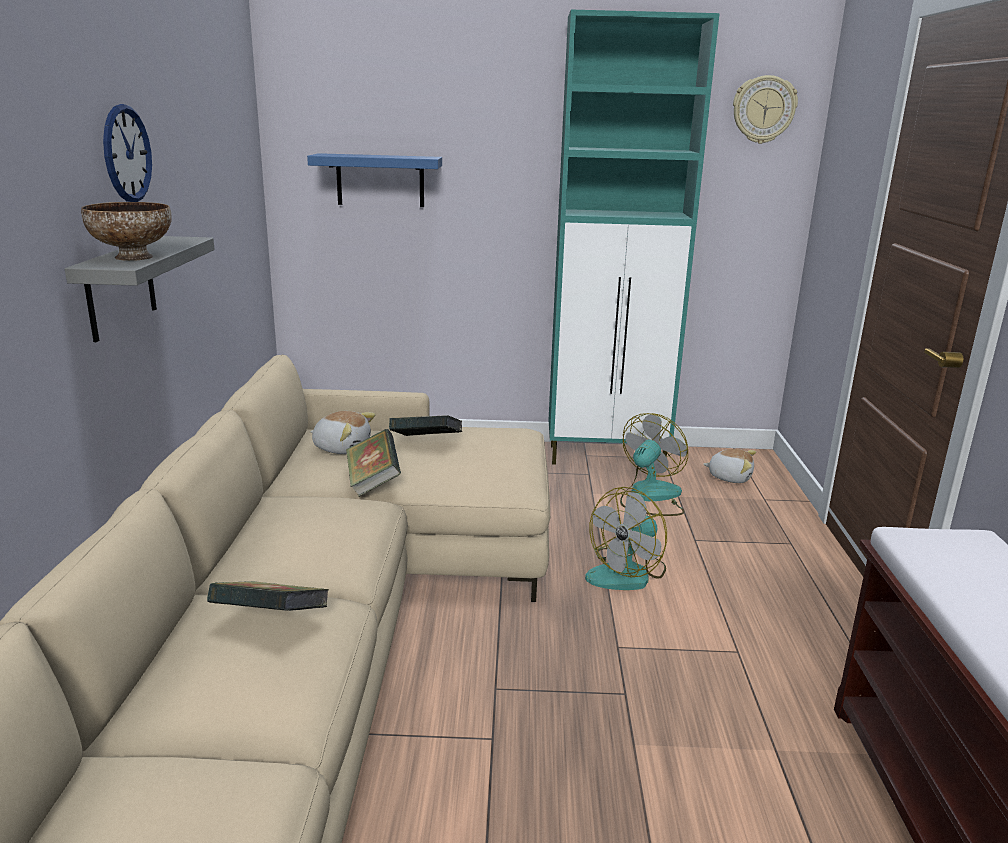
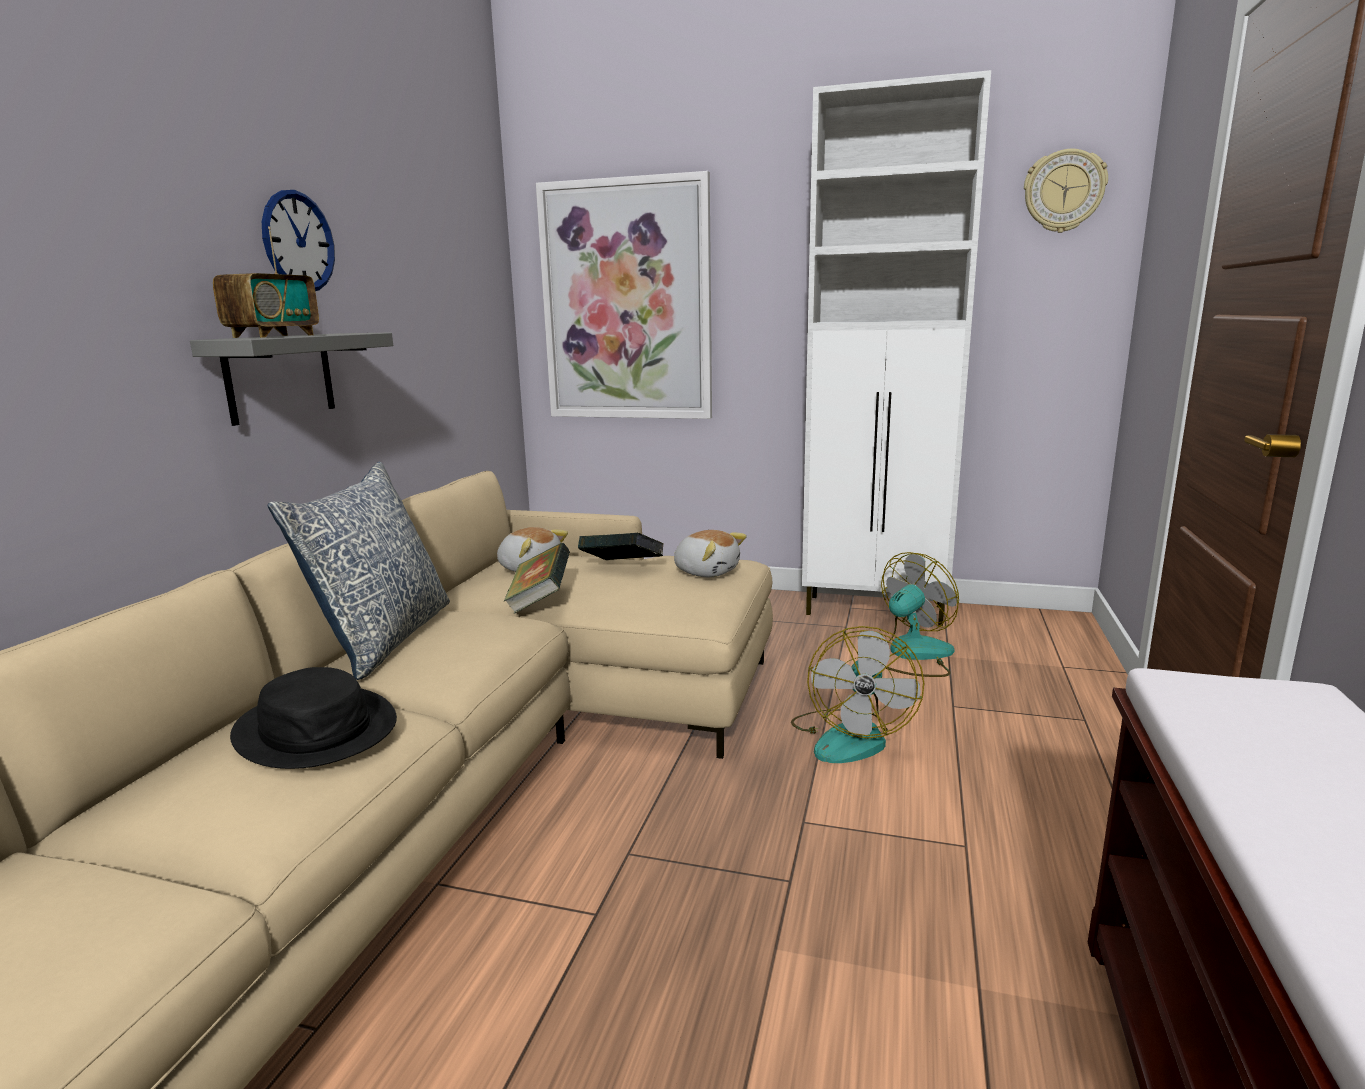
camera: 15 degrees right, 5 degrees down
bowl [81,202,172,261] -> radio [213,226,319,338]
book [207,581,329,611] -> black hat [230,667,397,769]
blue shelf [307,153,442,207] -> picture [536,171,712,419]
turquoise cabinet [549,10,720,465] -> white cabinet [802,70,991,626]
fan [585,487,667,590] -> fan turned 45 degrees counterclockwise [791,626,924,763]
plush toy [703,449,756,483] -> plush toy moved to [674,530,747,577]
none -> pillow [268,462,450,680]

